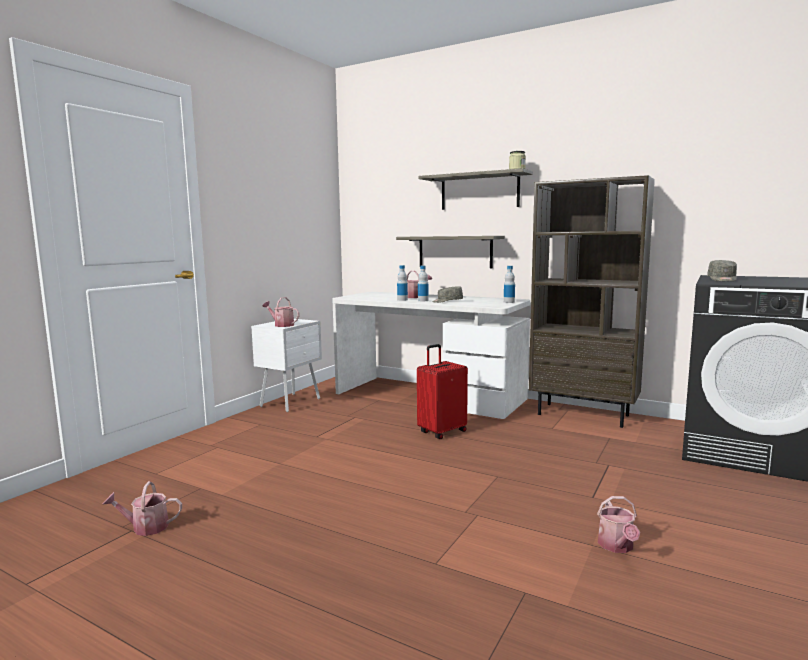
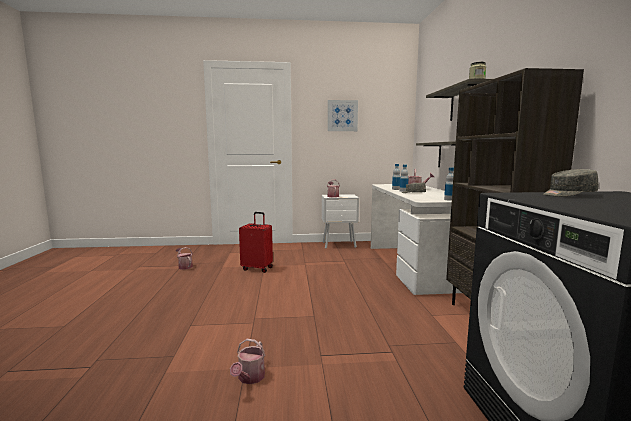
camera: 55 degrees right, 0 degrees up
red suitcase [417,344,468,439] -> red suitcase moved to [239,212,273,273]
watering can [597,496,640,553] -> watering can turned 45 degrees counterclockwise [230,339,265,384]
none -> picture [328,100,358,131]

